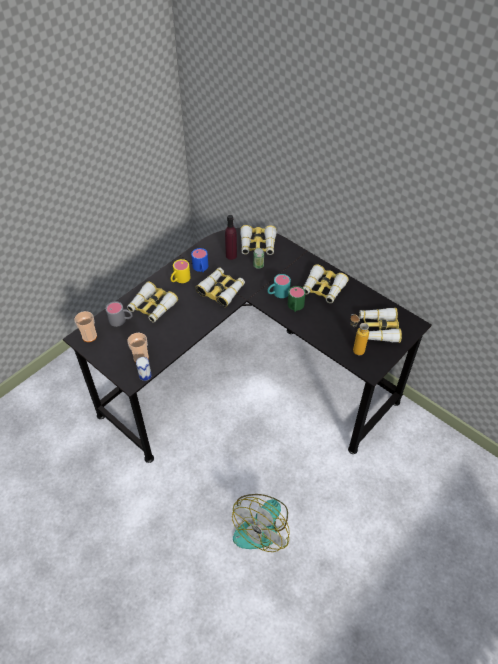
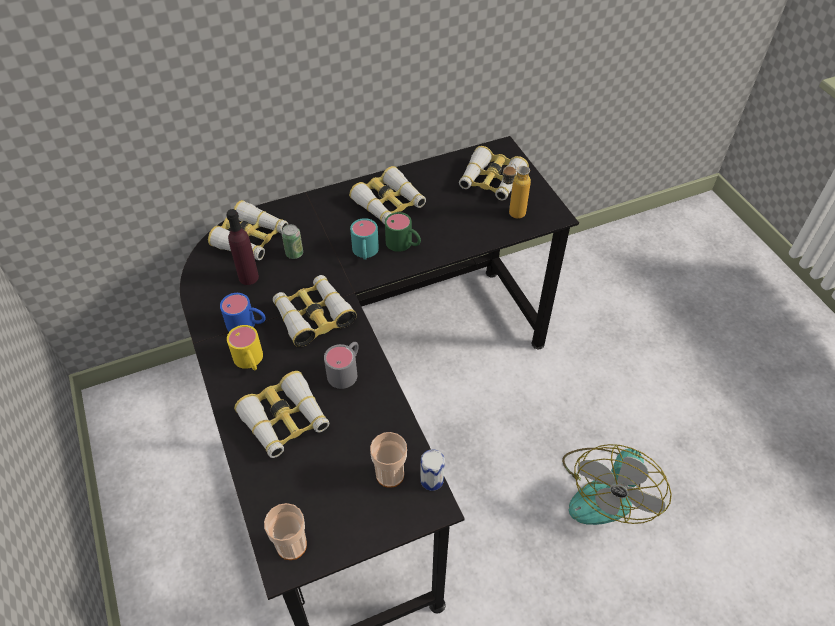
camera: 65 degrees left, 0 degrees up
grey mug [106,301,133,327] -> grey mug moved to [324,342,359,389]
fan [232,494,290,552] -> fan turned 60 degrees clockwise [562,444,672,525]

